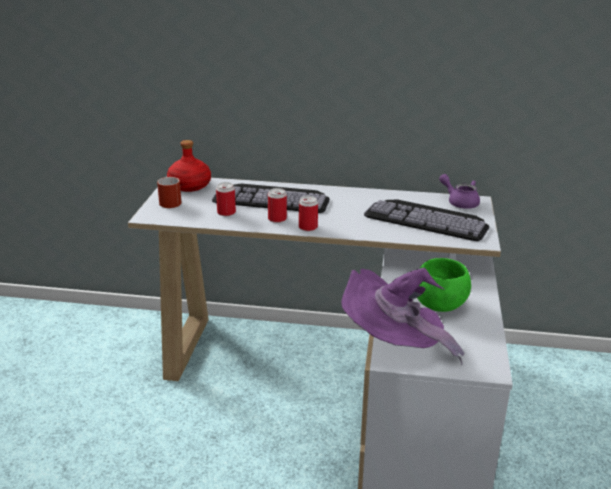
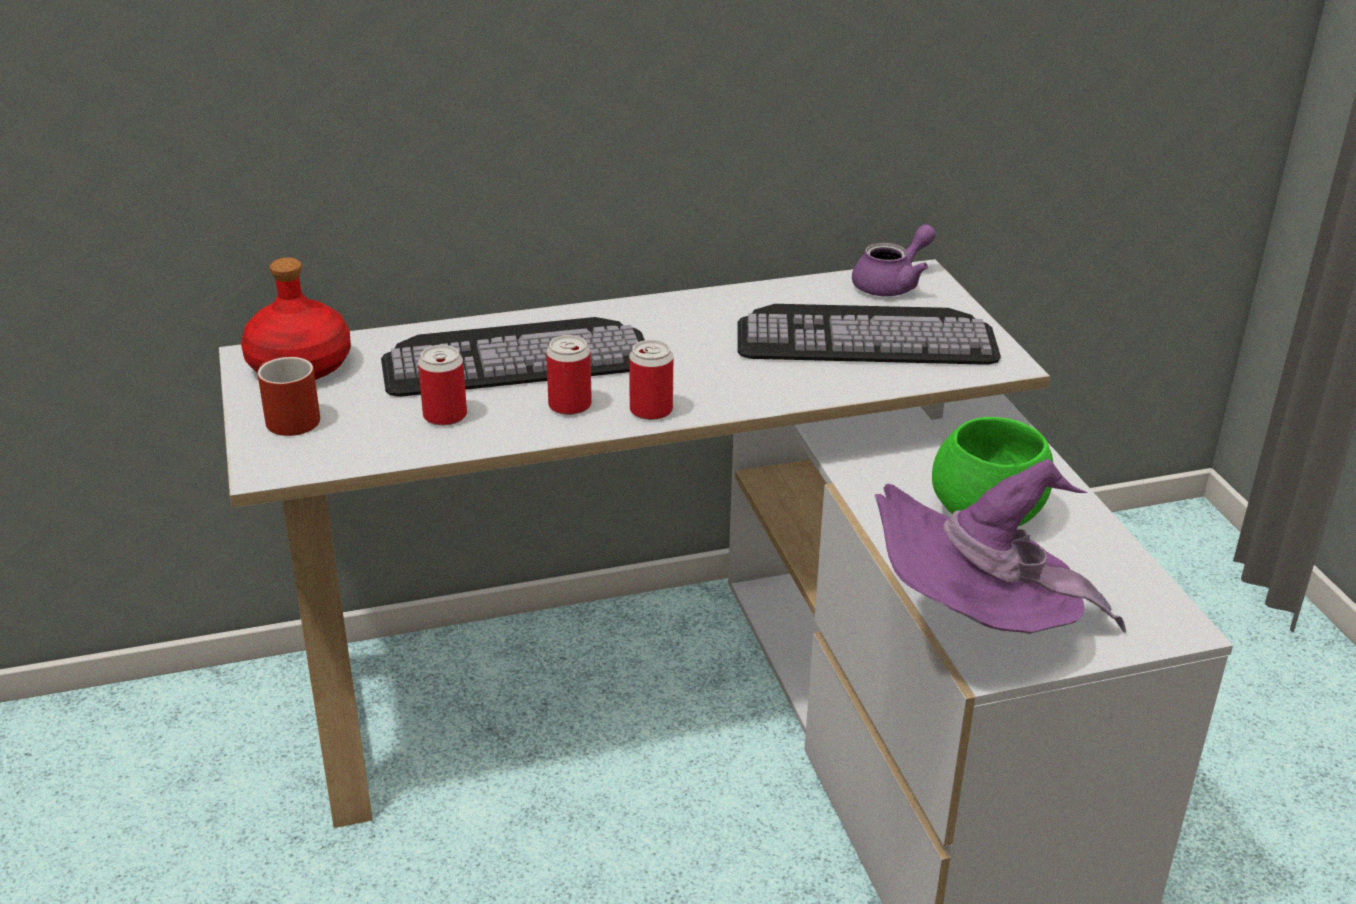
camera: 25 degrees left, 5 degrees up
purple teapot [439,174,480,209] -> purple teapot turned 120 degrees clockwise [852,224,936,296]

